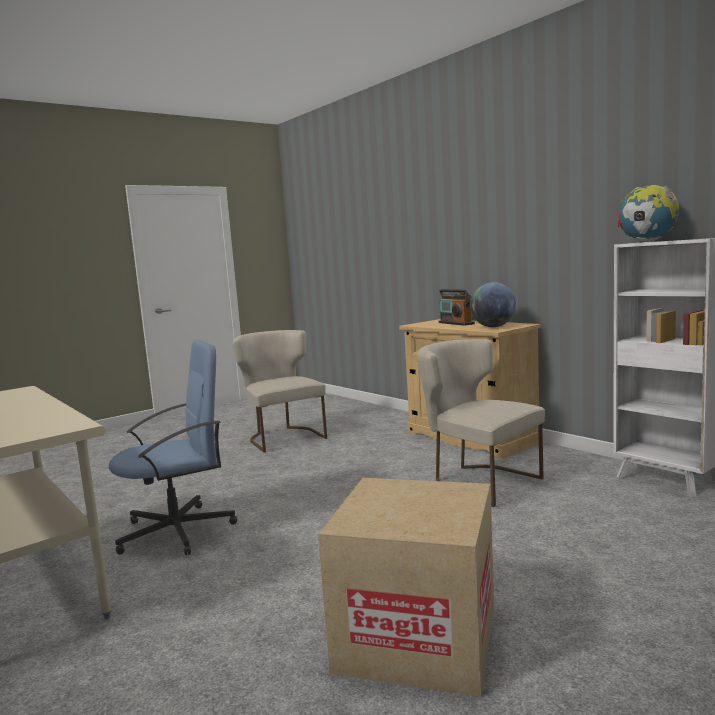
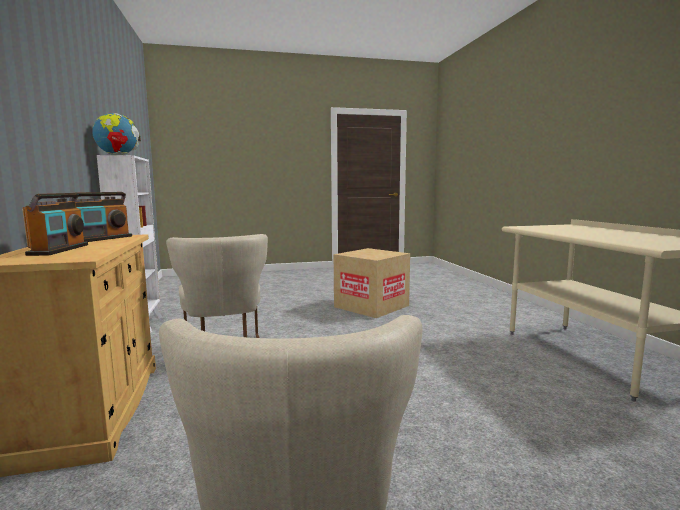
camera: 155 degrees left, 0 degrees up
blue office chair [109,340,237,555] -> none
globe [470,282,516,327] -> radio [69,192,132,242]

